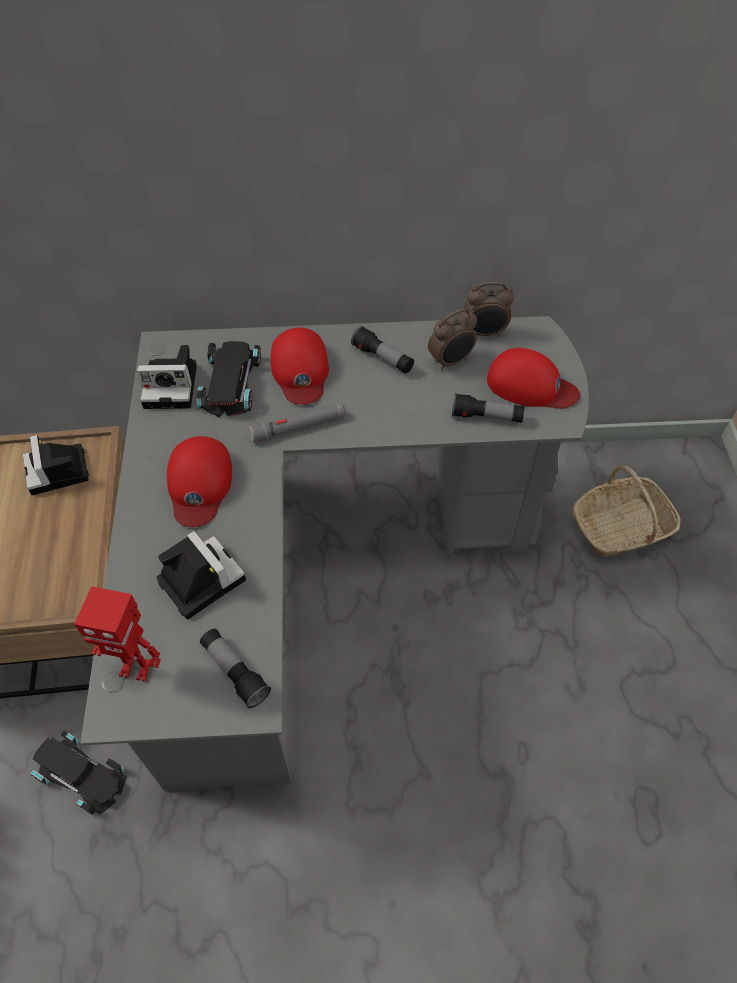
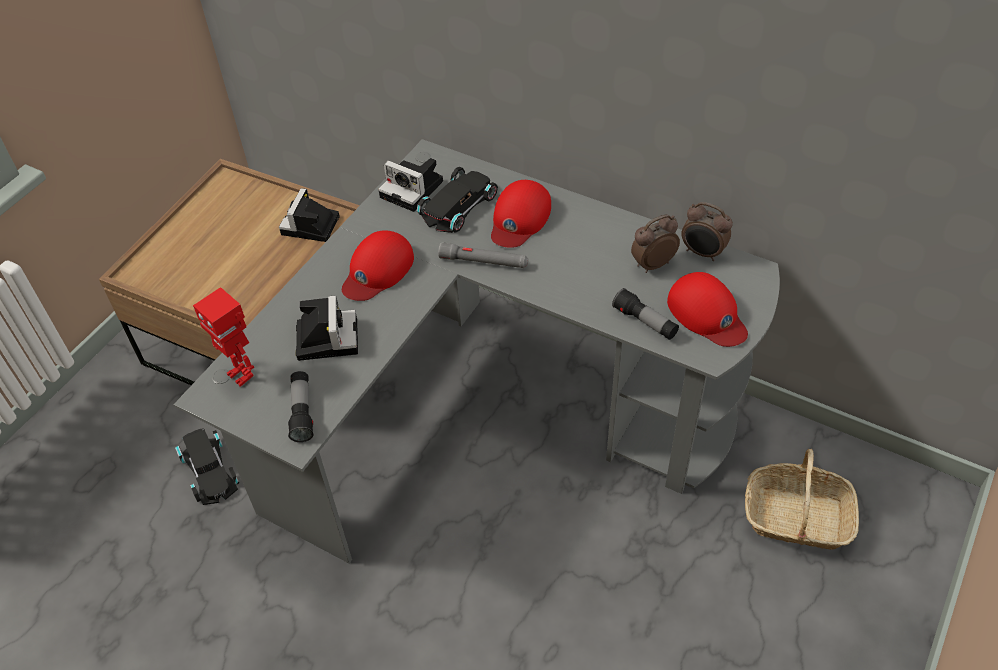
camera: 35 degrees right, 5 degrees down
flashlight [351,326,414,374] -> none
alarm clock [428,308,477,370] -> alarm clock turned 150 degrees clockwise [631,214,680,273]

